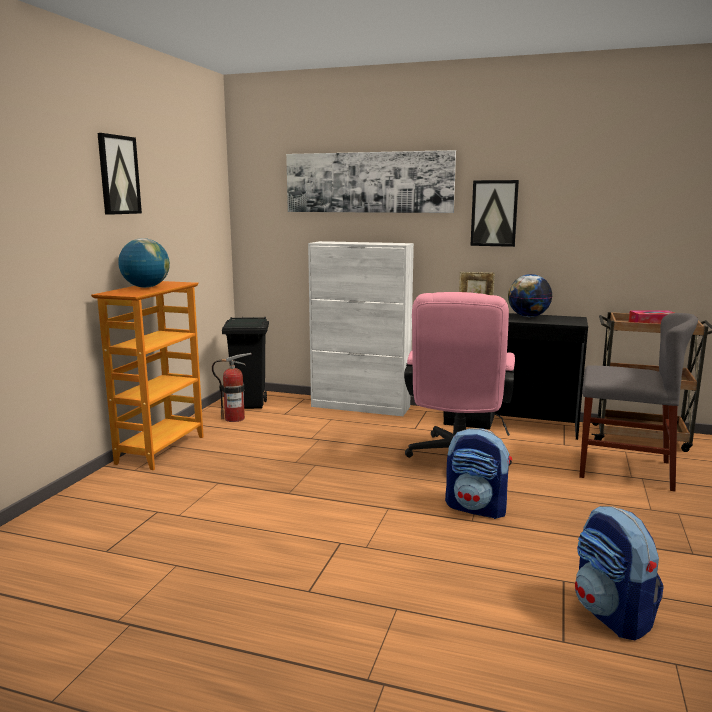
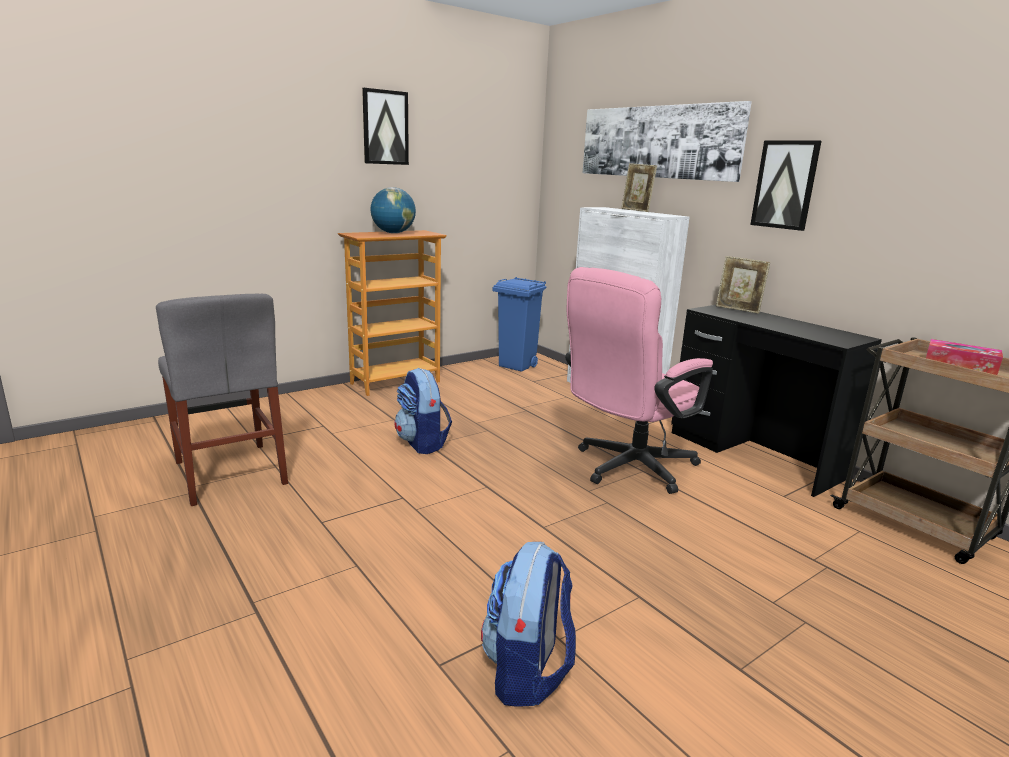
camera: 35 degrees right, 5 degrees up
fire extinguisher [212,353,252,422] -> none
black trash can [222,317,269,409] -> blue trash can [493,277,547,372]
backpack [445,428,512,519] -> backpack moved to [394,368,452,454]
globe [508,274,552,317] -> none
grey chair [579,313,698,491] -> grey chair moved to [156,294,288,506]
none -> picture frame [621,163,657,212]

